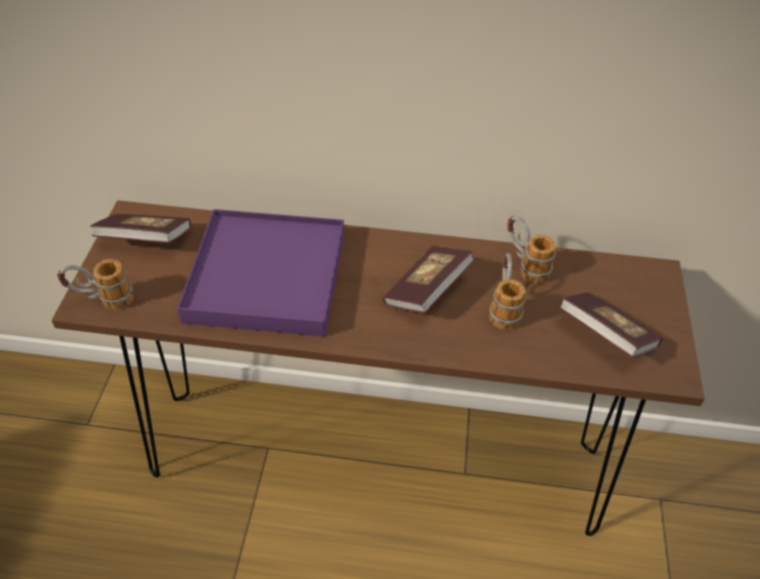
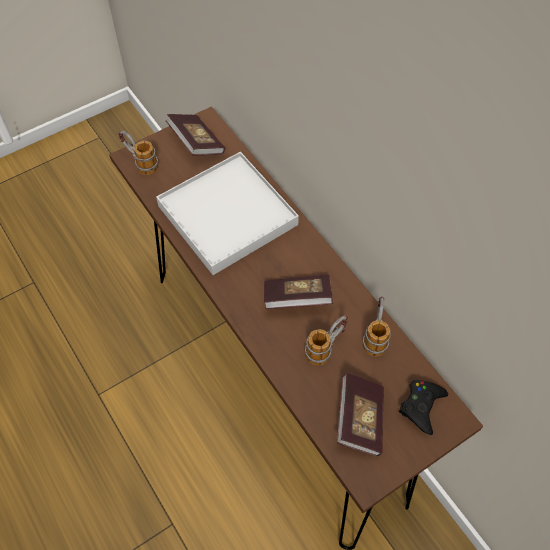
camera: 50 degrees right, 10 degrees up
purple tray [177,209,344,336] -> white tray [156,152,299,275]
none -> black game controller [399,380,448,435]

